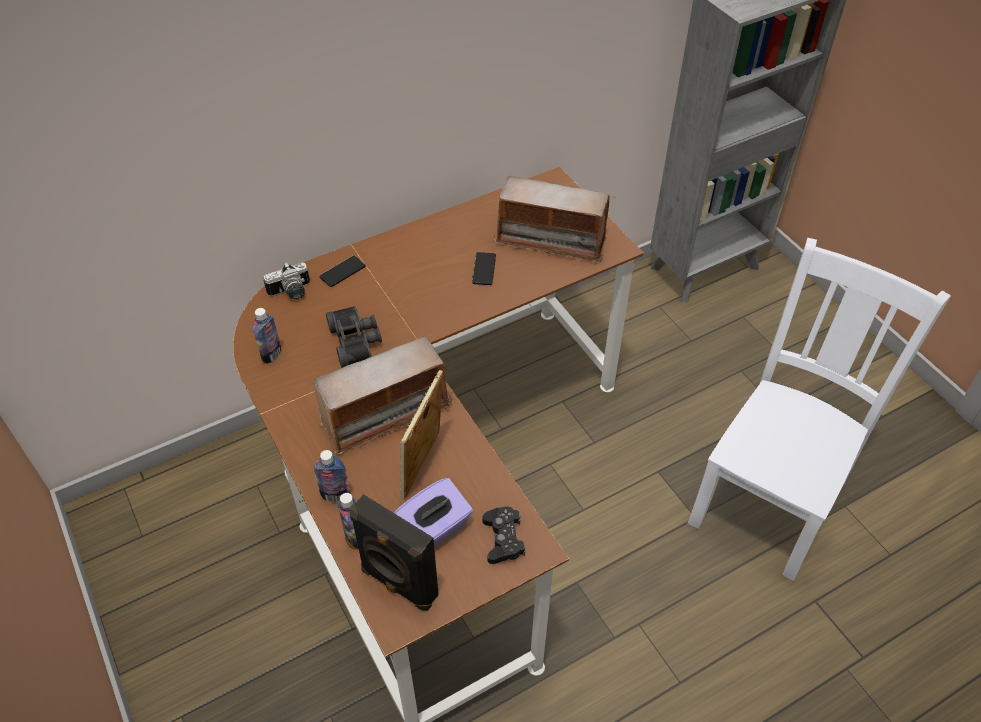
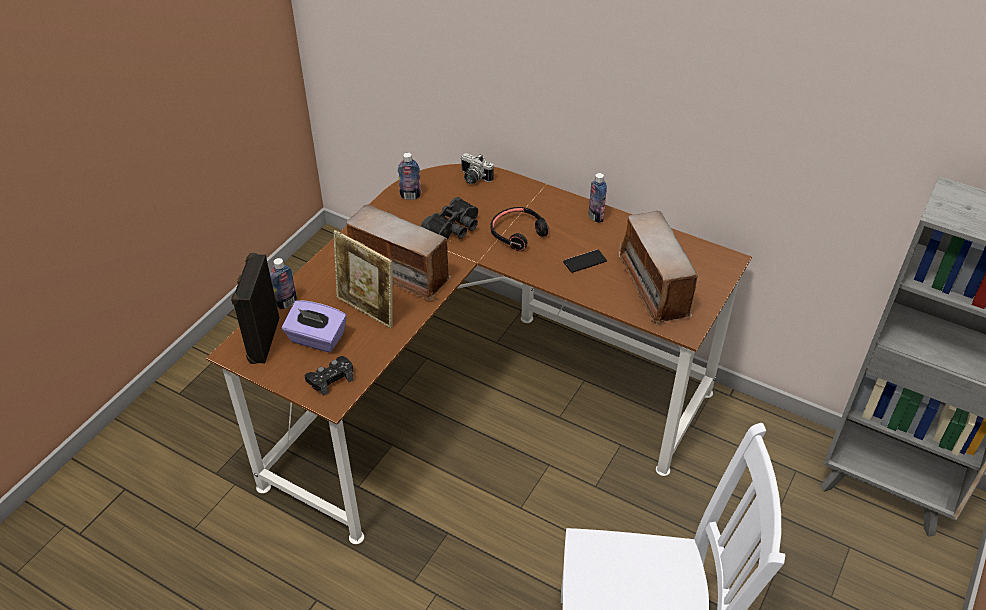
camera: 60 degrees right, 5 degrees down
bottle [314,450,351,503] -> bottle moved to [588,173,607,223]
phone [319,256,366,287] -> none
picture frame [400,370,443,500] -> picture frame turned 135 degrees counterclockwise [333,230,393,328]
none -> black headphones [490,207,549,251]

